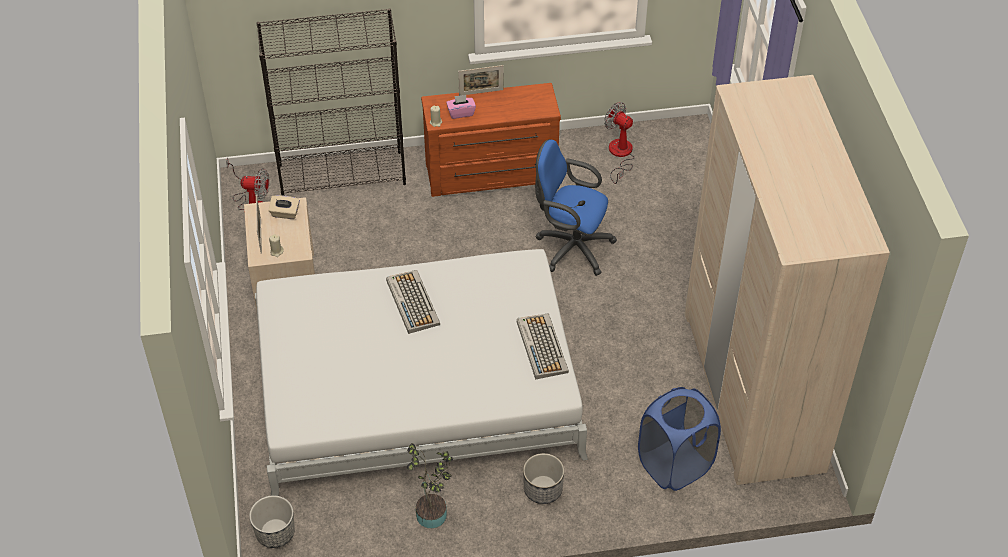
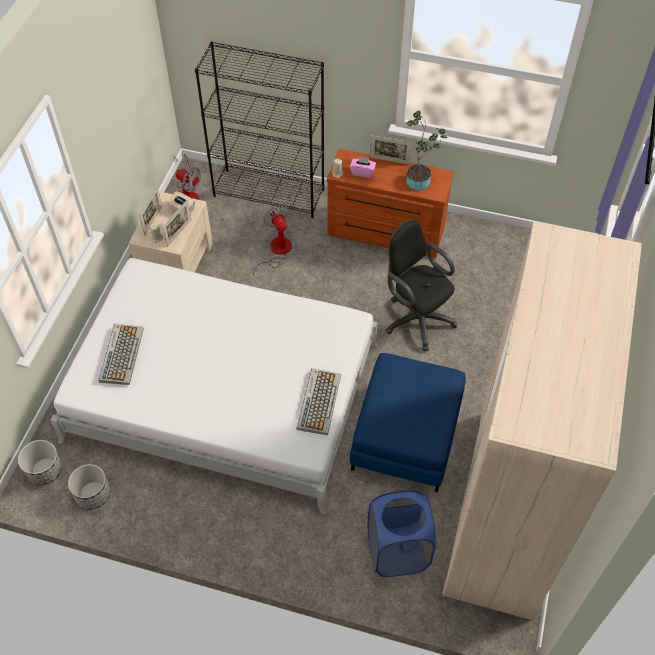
camera: 25 degrees right, 5 degrees up
keyboard [386,270,440,334] -> keyboard moved to [99,324,144,385]
potted plant [407,443,453,528] -> potted plant moved to [406,110,447,190]
planter [523,453,564,504] -> planter moved to [68,464,110,510]
blue office chair [535,139,617,276] -> black office chair [385,219,458,351]
fan [604,102,635,184] -> fan moved to [251,206,292,275]
none -> picture frame [162,199,191,247]
none -> blue ottoman [350,353,466,493]

